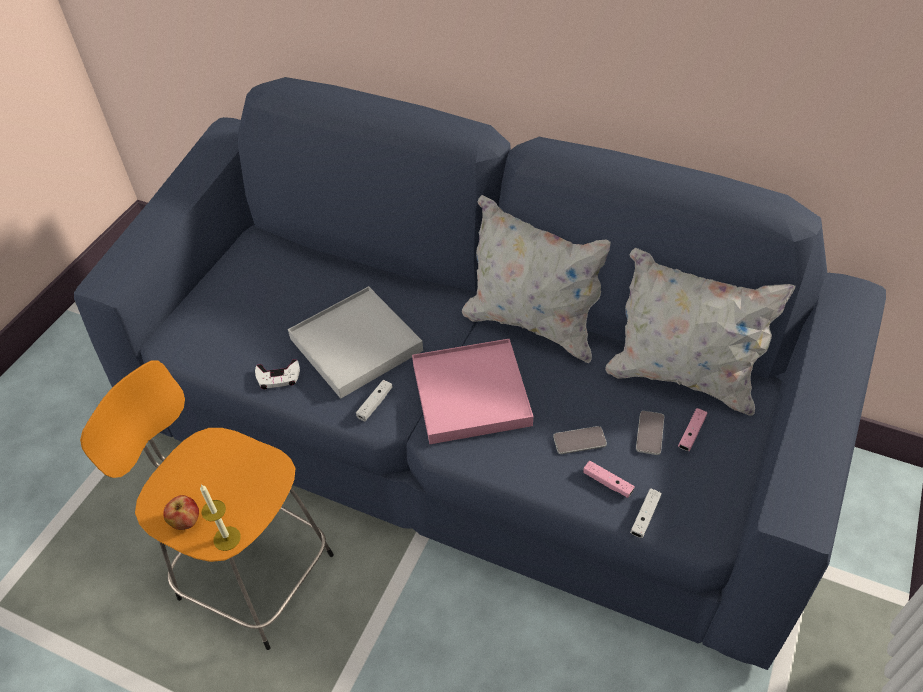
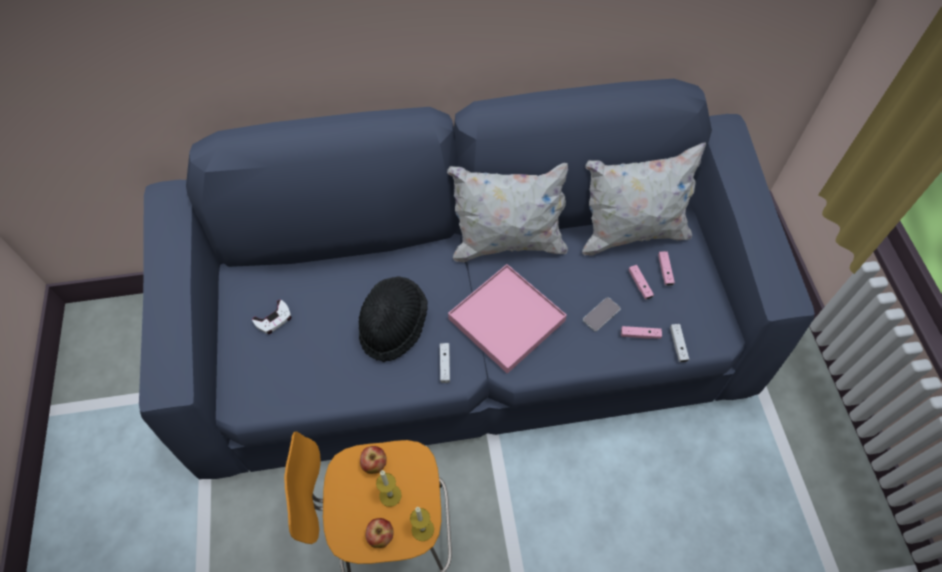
camera: 35 degrees left, 10 degrees up
white game controller [255,359,300,389] -> white game controller moved to [252,300,291,334]
white tray [288,286,423,399] -> black hat [359,276,428,362]
phone [636,411,664,455] -> pink game controller [629,265,654,299]
none -> apple [360,446,387,474]
none -> candle [376,470,402,507]

